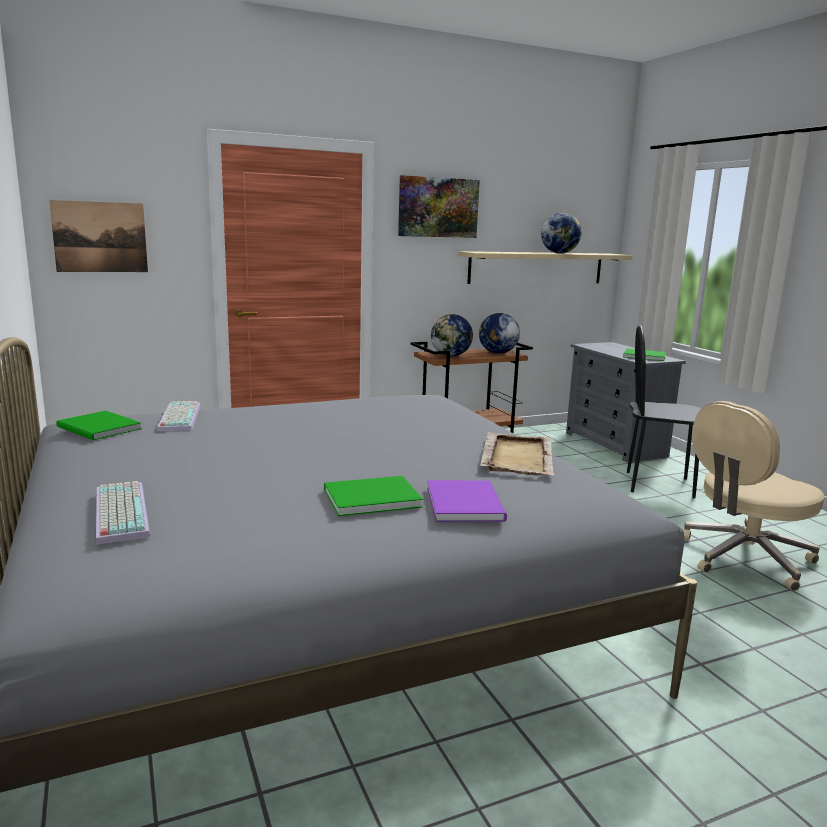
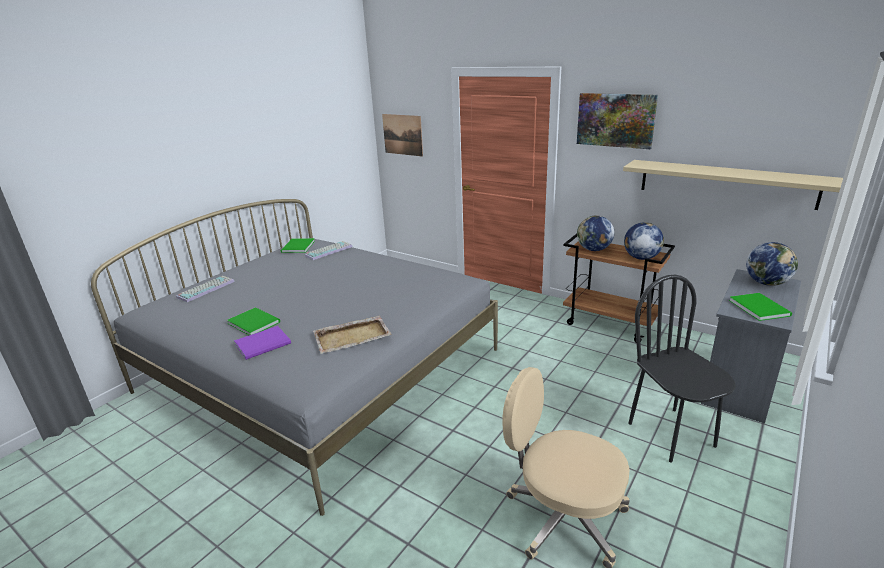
camera: 60 degrees right, 10 degrees up
globe [541,213,582,253] -> globe moved to [746,242,798,286]

